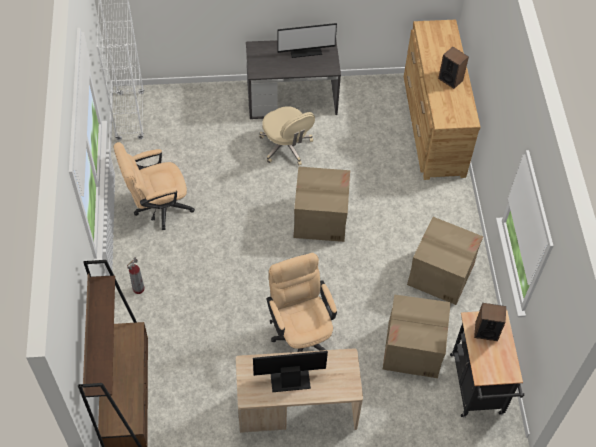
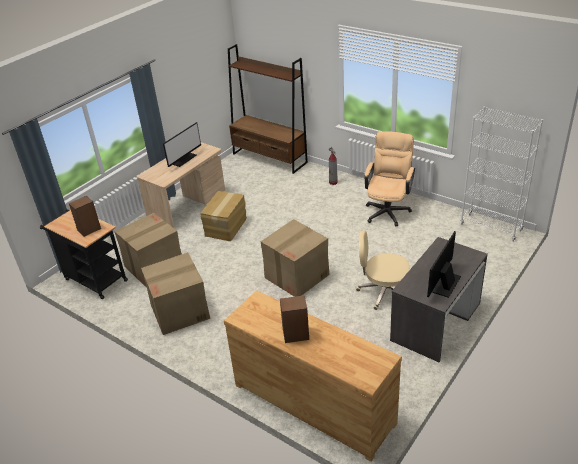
camera: 135 degrees right, 20 degrees down
beige office chair [266,253,337,352] -> cardboard box [201,191,247,241]

